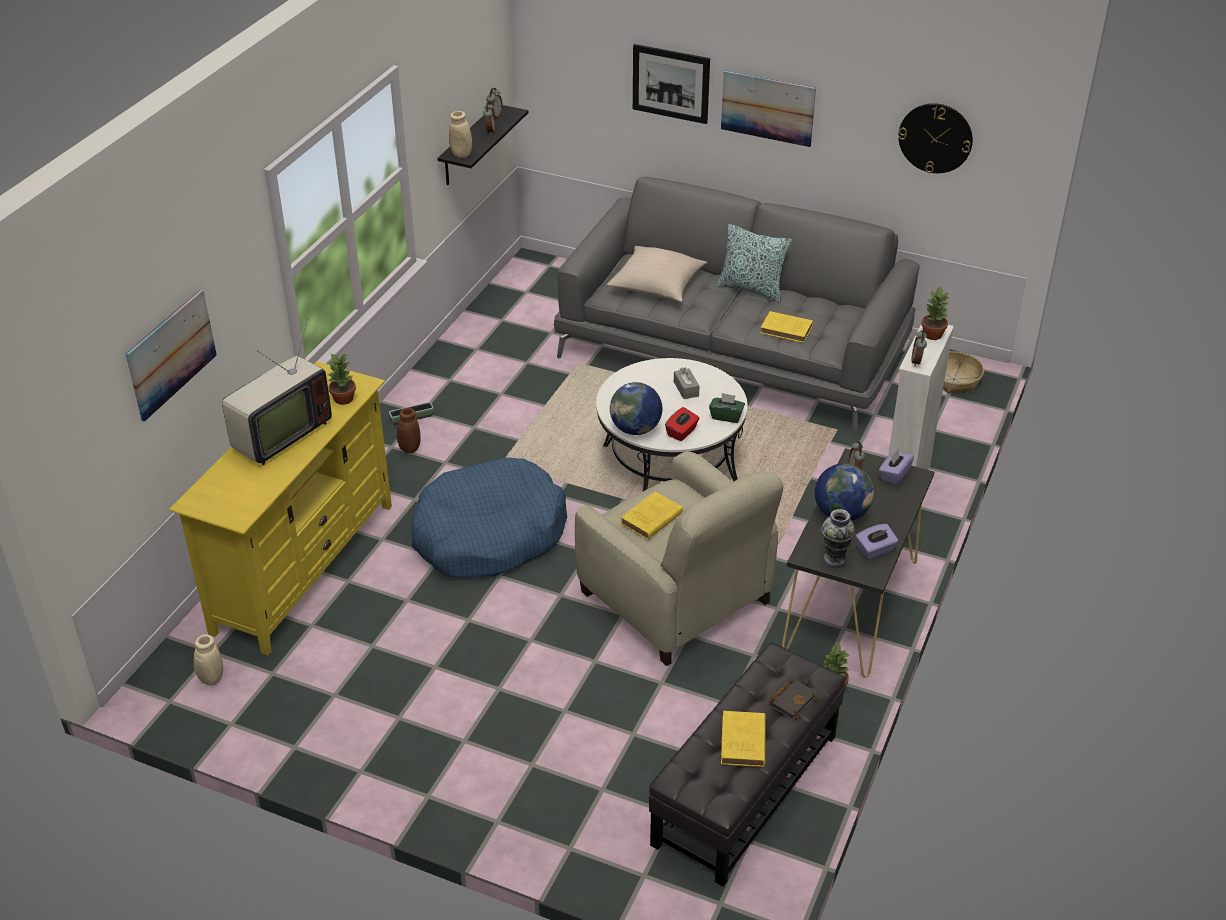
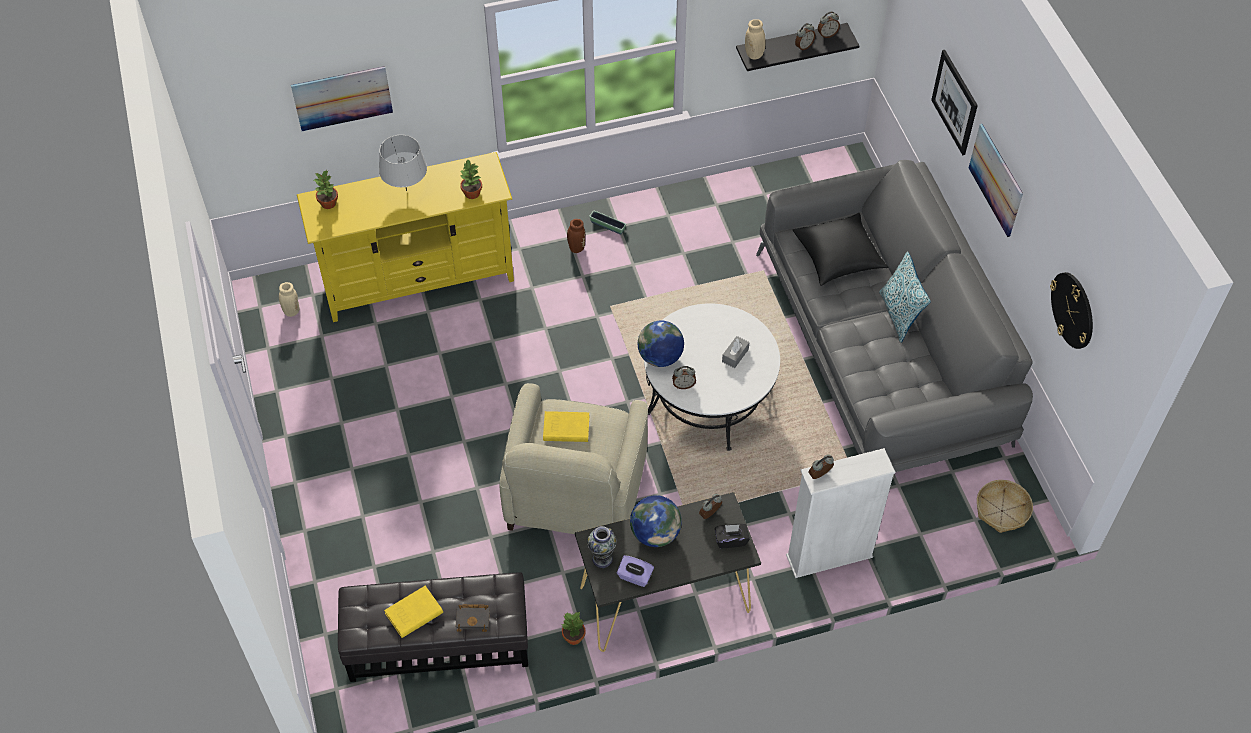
camera: 50 degrees right, 15 degrees up
television [222,318,332,465] -> grey table lamp [379,135,427,191]
blue dog bed [411,457,568,578] -> none
beige pillow [607,246,707,302] -> black pillow [793,213,889,286]
red tissue box [665,407,699,441] -> alarm clock [672,366,696,389]
green tissue box [709,393,745,423] -> none
yellow book [760,311,813,343] -> none
purple tissue box [879,450,914,486] -> black tissue box [715,524,750,548]
potted plant [921,285,950,340] -> potted plant moved to [314,170,338,209]

